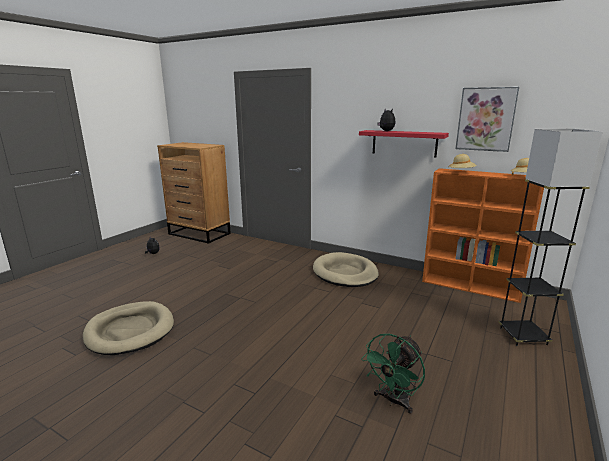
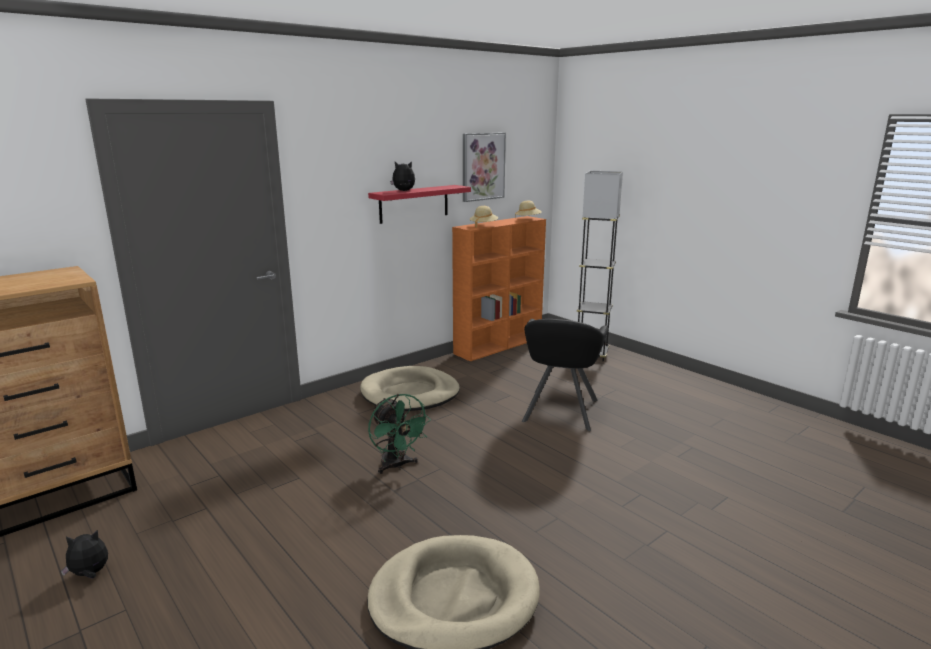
camera: 70 degrees left, 0 degrees up
green fan [361,334,425,414] -> green fan moved to [368,394,431,474]
none -> black armchair [522,319,608,431]

